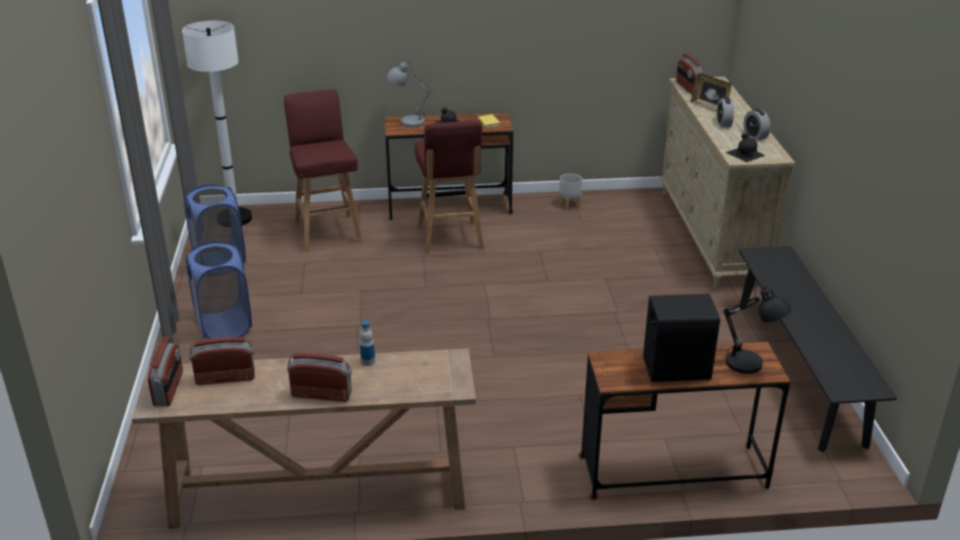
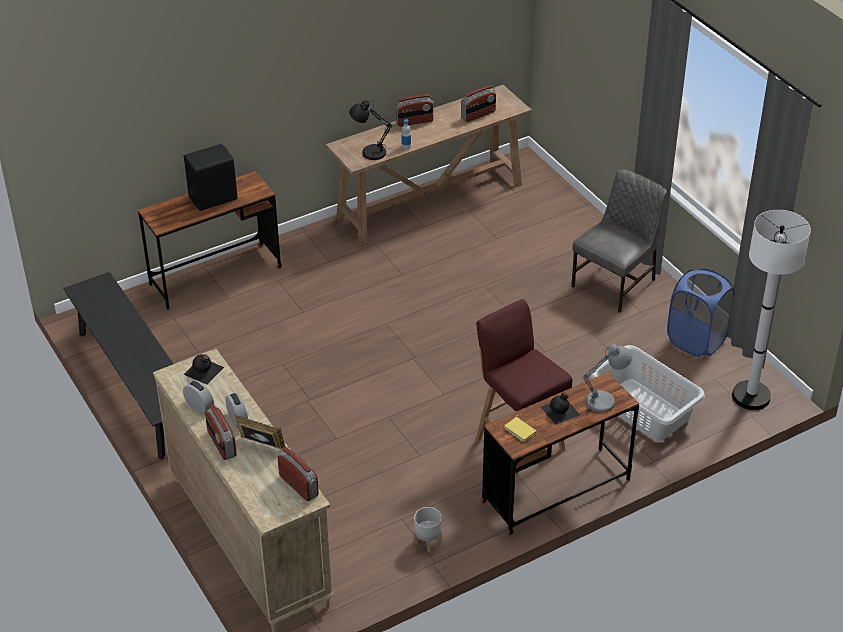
camera: 155 degrees right, 10 degrees up
radio [148,337,183,406] -> radio moved to [205,404,237,460]
blue laundry basket [186,241,252,339] -> grey chair [571,169,667,313]
red stool [284,89,363,251] -> grey laundry basket [591,345,705,441]
black table lamp [717,285,791,374] -> black table lamp moved to [349,100,393,160]

